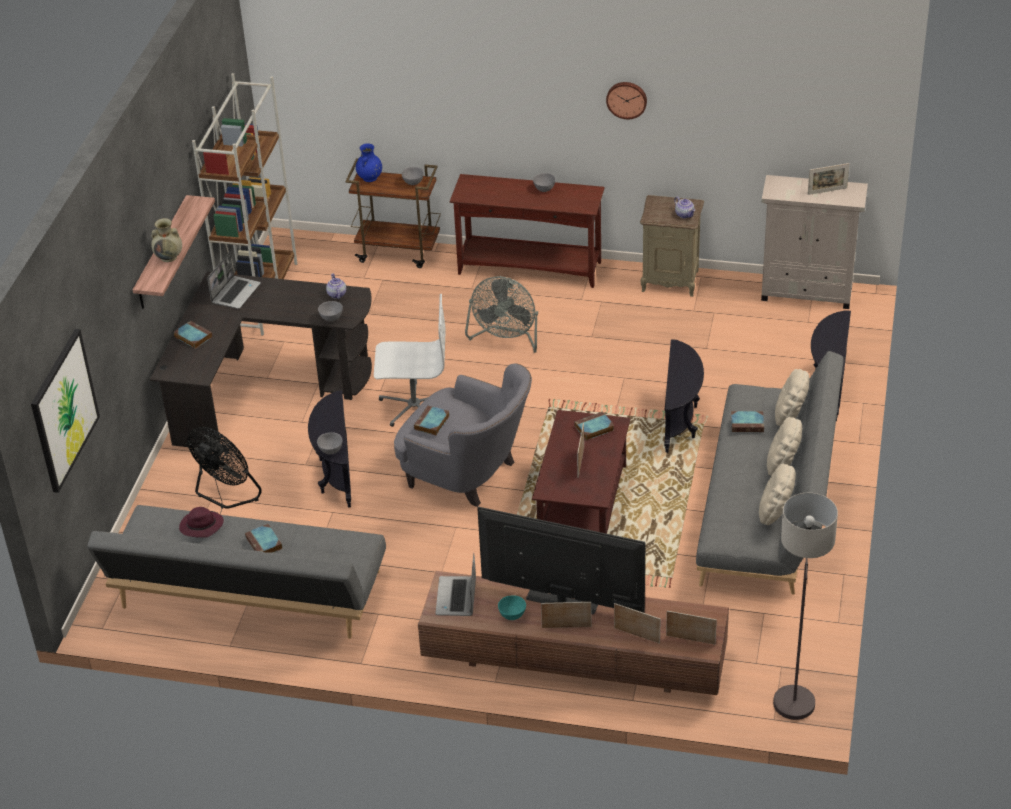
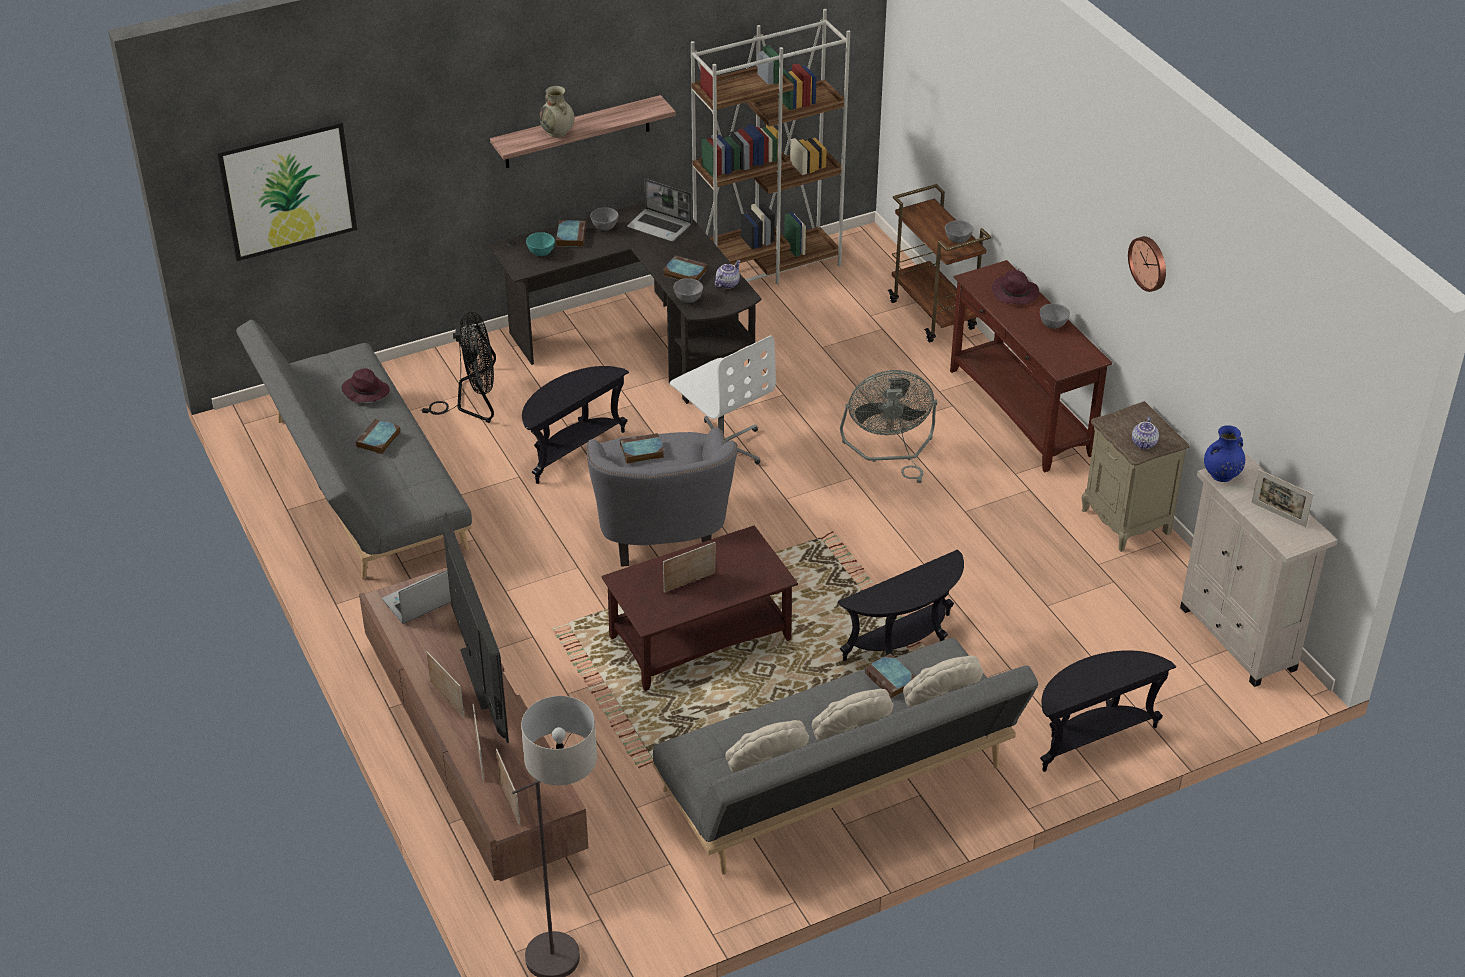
camera: 50 degrees right, 0 degrees up
laptop [207,252,261,309] -> laptop turned 45 degrees clockwise [627,179,692,242]
grey bowl [317,432,342,455] -> grey bowl moved to [590,207,619,231]
blue vase [356,144,382,182] -> blue vase moved to [1204,425,1245,482]
grey fan [465,276,538,353] -> grey fan turned 105 degrees clockwise [840,370,937,483]
turquoise bowl [498,595,526,620] -> turquoise bowl moved to [526,232,555,256]
book [574,411,614,440] -> book moved to [663,255,708,281]
none -> purple hat [992,270,1039,305]

